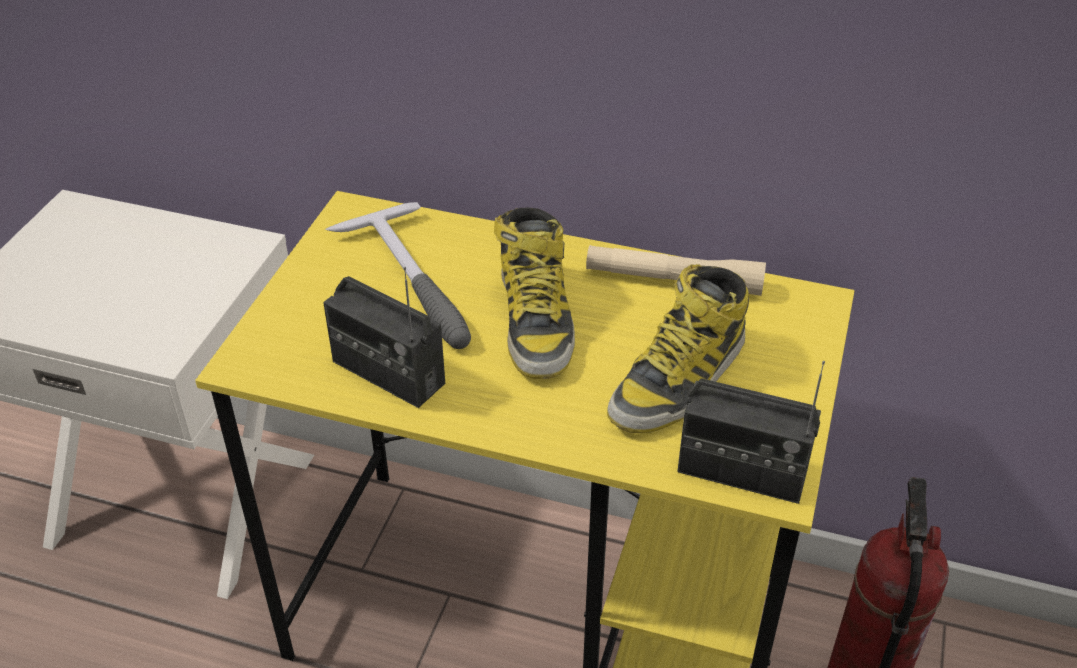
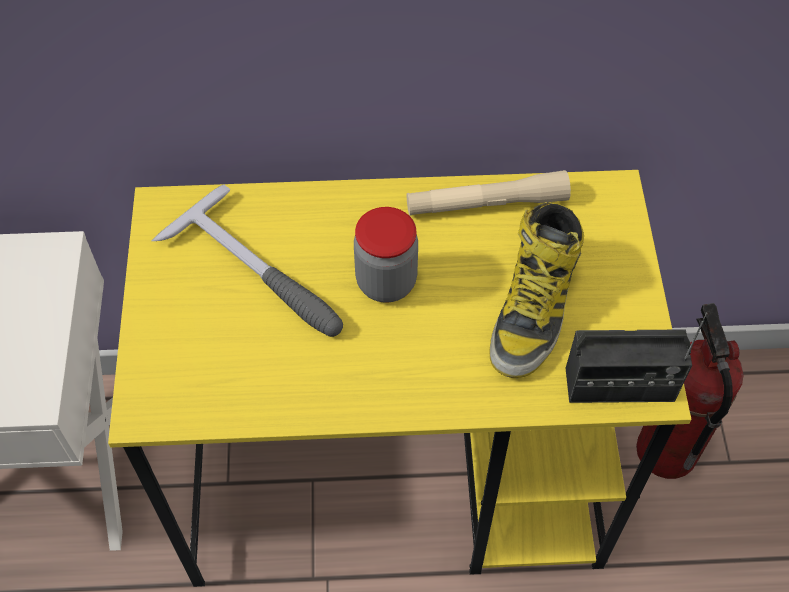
camera: 20 degrees left, 15 degrees up
radio [323,267,445,408] -> none
boot [494,208,575,379] -> jar [354,207,418,302]

